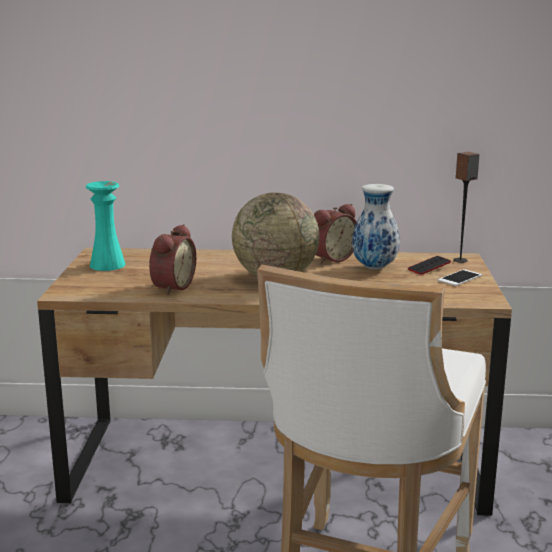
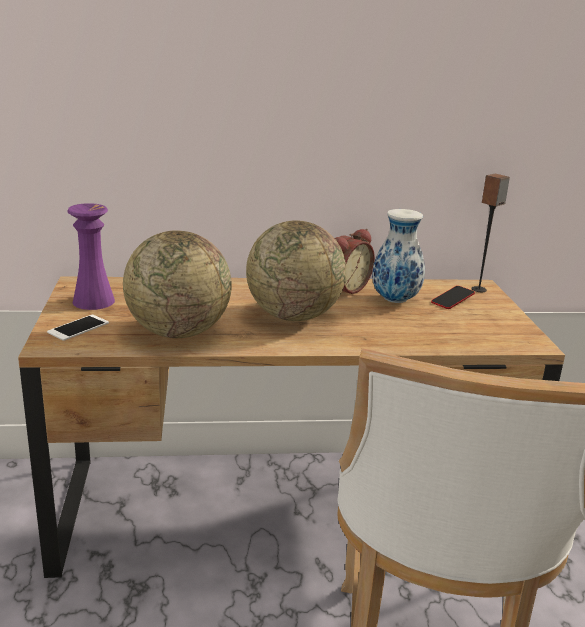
camera: 10 degrees left, 5 degrees up
turquoise vase [86,181,126,271] -> purple vase [67,203,115,310]
alarm clock [149,224,196,295] -> globe [123,230,232,338]
phone [438,269,482,286] -> phone moved to [47,315,109,341]

